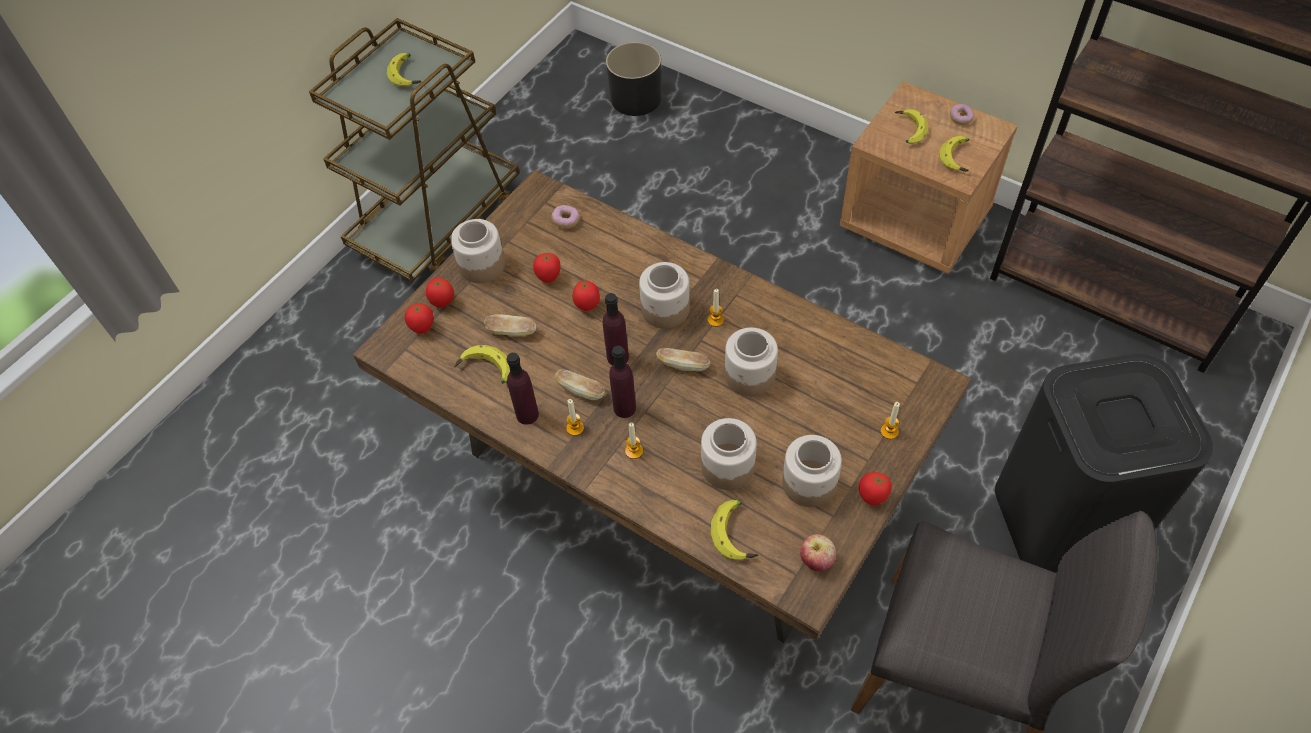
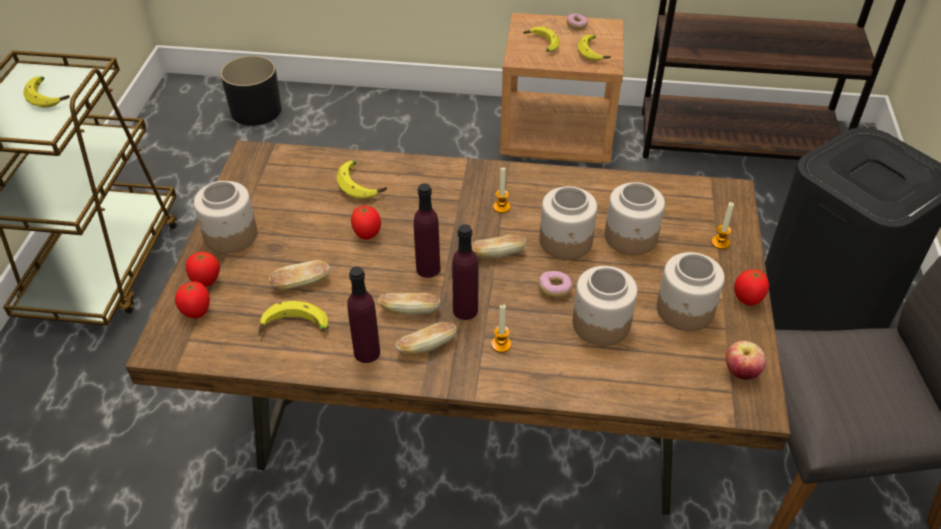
camera: 30 degrees left, 10 degrees down
tomato [533,253,560,283] -> none
donut [552,205,580,228] -> donut moved to [538,271,572,298]
candle [566,399,584,436] -> bread [396,322,457,355]
jar [639,262,690,328] -> jar moved to [605,182,665,255]
banana [711,500,759,560] -> banana moved to [337,161,387,199]

